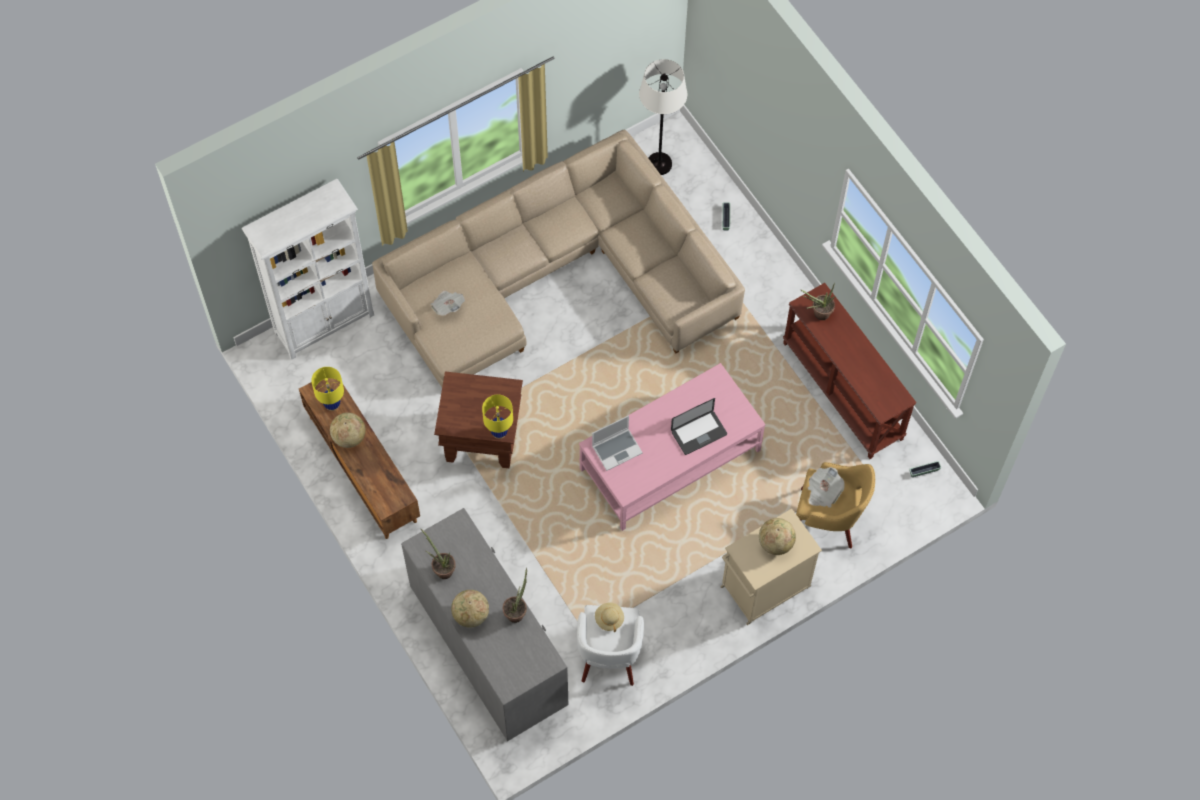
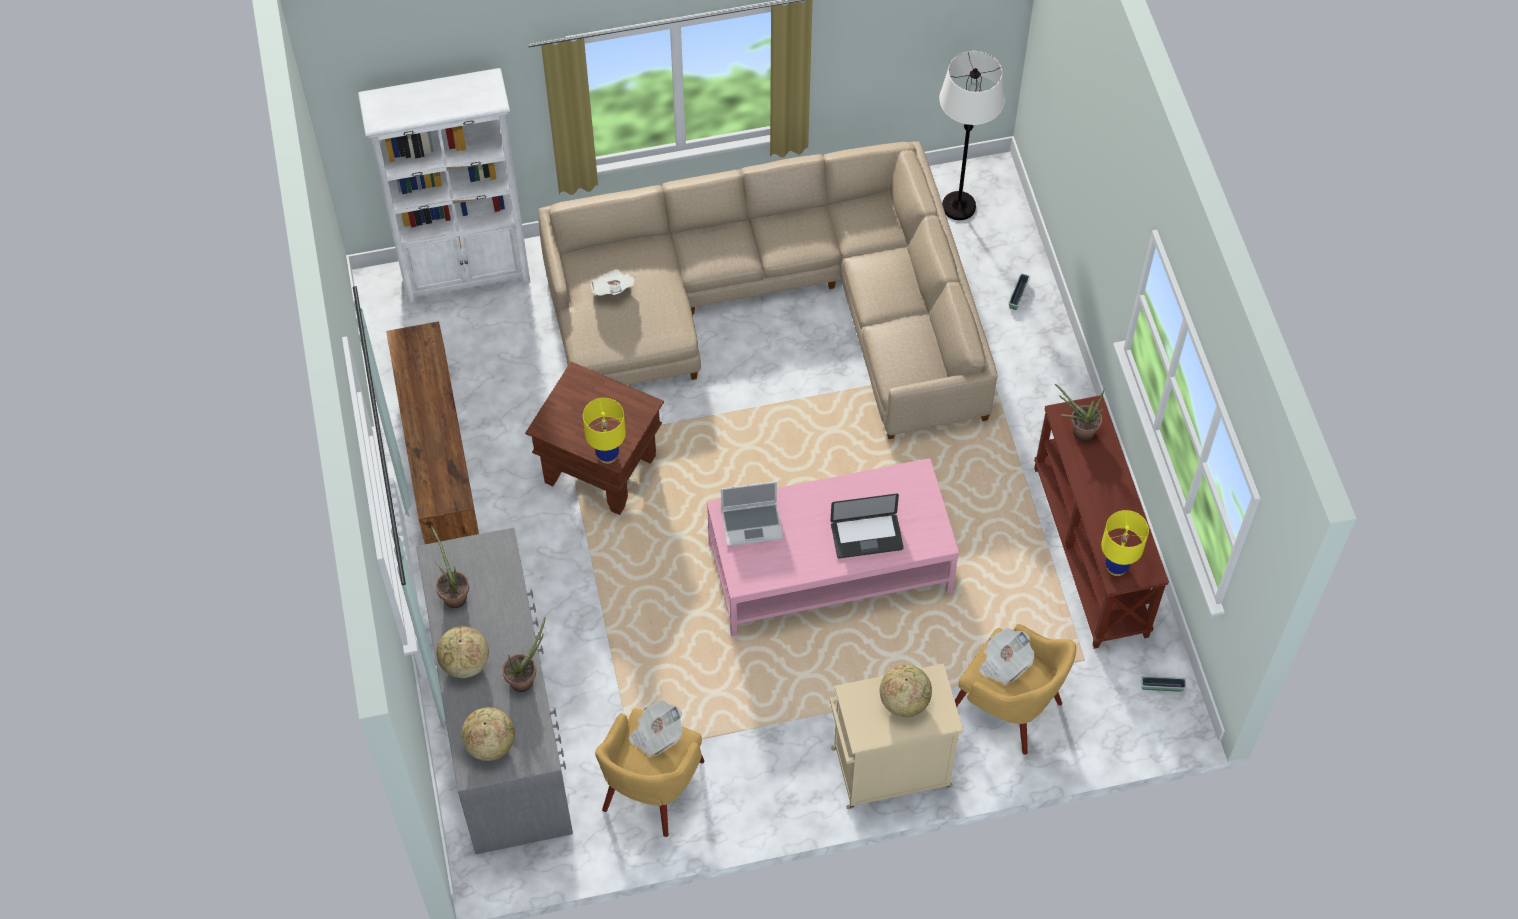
camera: 20 degrees right, 5 degrees down
yellow table lamp [311,367,344,411] -> yellow table lamp moved to [1101,510,1149,576]
globe [330,412,366,448] -> globe moved to [461,707,515,761]
white armchair [577,605,644,686] -> yellow armchair [595,709,704,837]
beige hat [595,602,624,632] -> newspaper [629,700,683,758]

